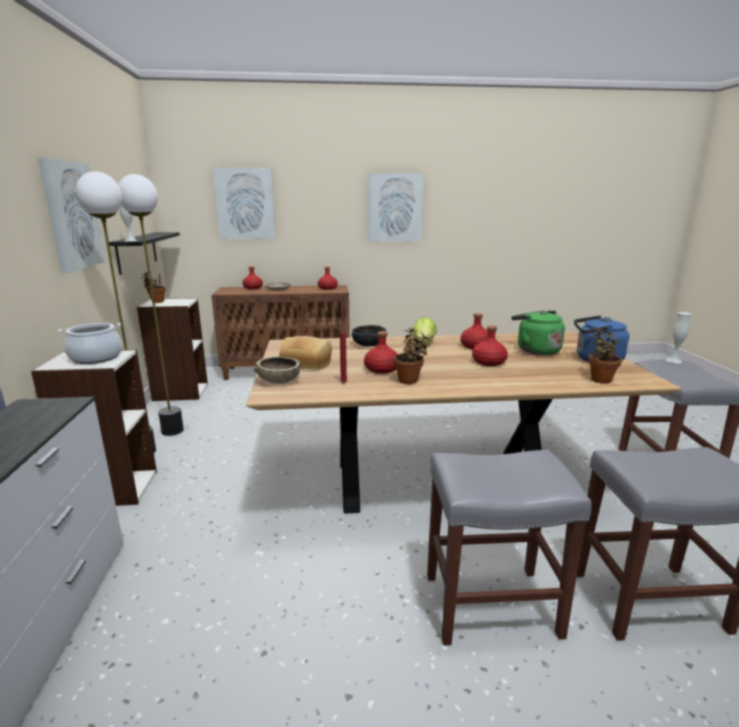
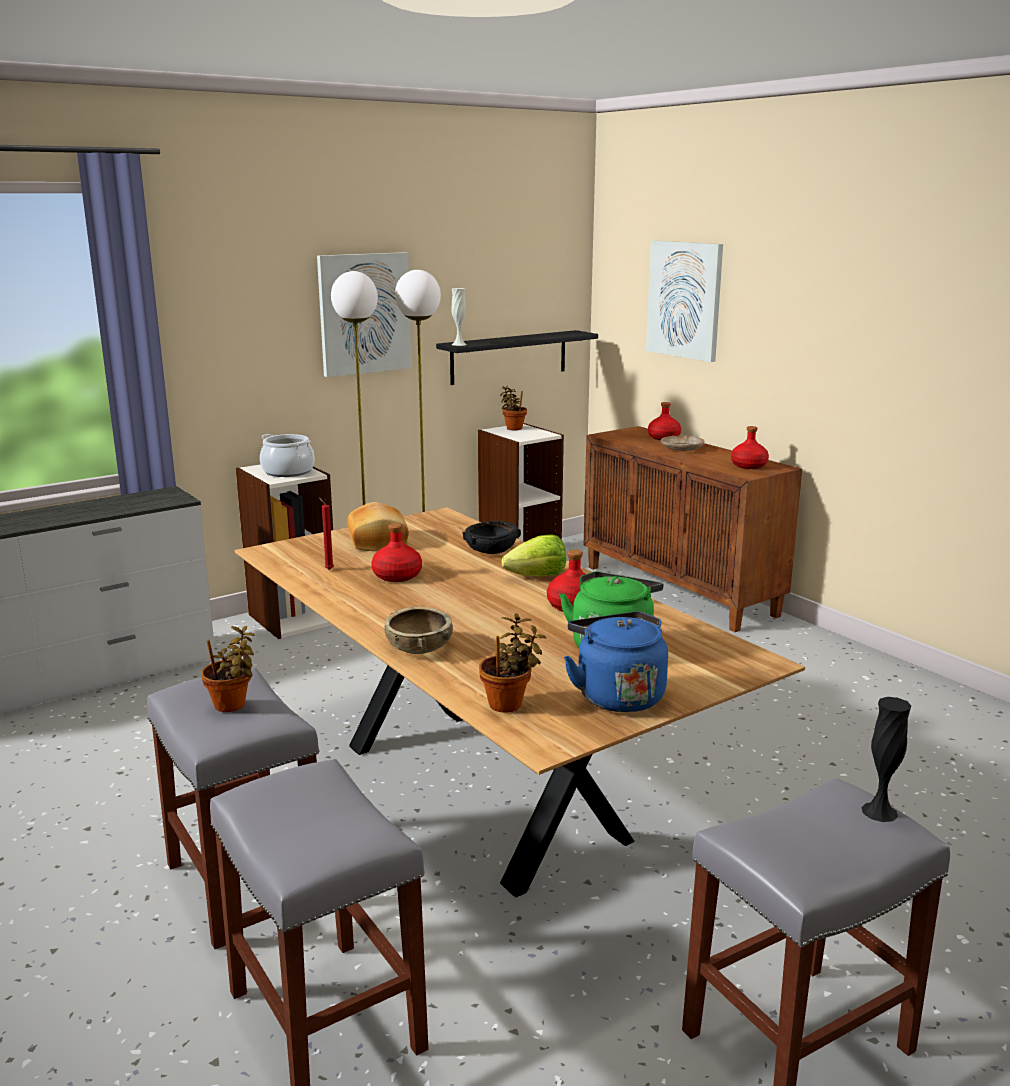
camera: 60 degrees right, 0 degrees up
brown bowl [254,356,301,384] -> brown bowl moved to [384,606,453,654]
picture [368,173,424,242] -> none
potted plant [394,328,430,384] -> potted plant moved to [201,626,255,712]
red bottle [472,326,508,366] -> none
white vase [666,312,692,363] -> black vase [861,697,911,822]

